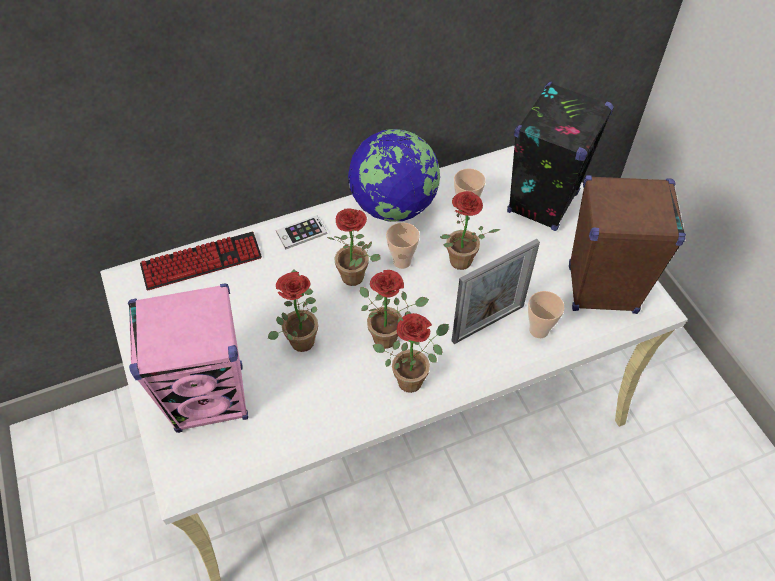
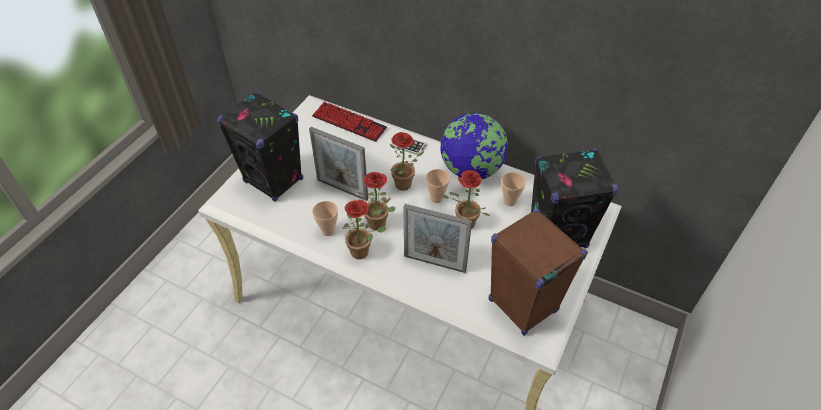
camera: 50 degrees right, 5 degrees down
pink speaker [128,283,248,433] -> black speaker [217,92,303,202]
potted plant [268,269,318,352] -> picture frame [309,127,368,201]
cup [528,291,564,338] -> cup moved to [312,201,338,236]

